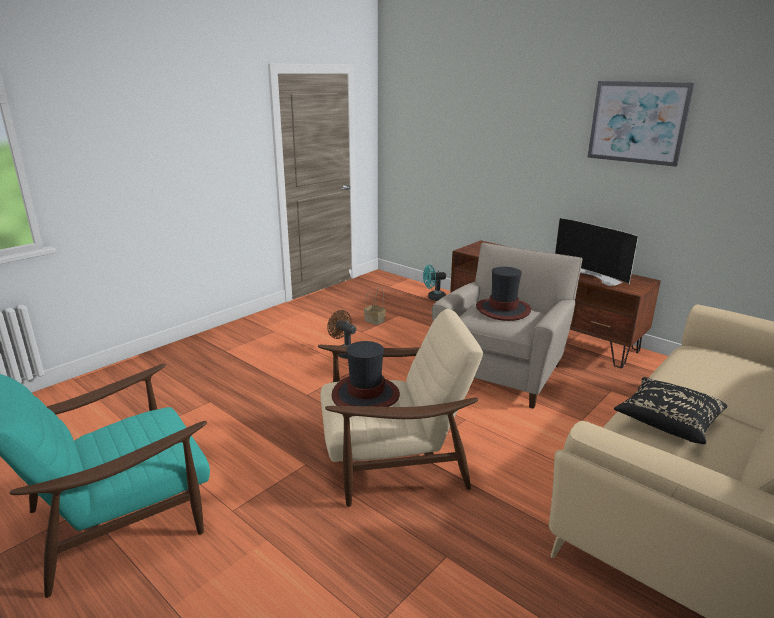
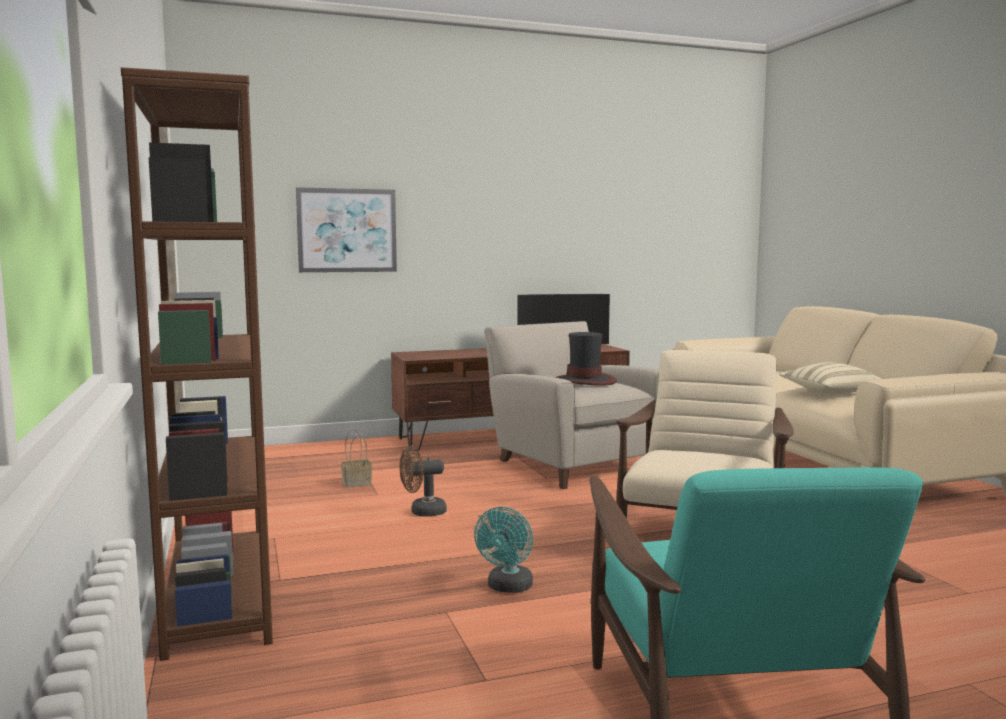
camera: 60 degrees left, 15 degrees down
hat [332,341,400,407] -> none
turquoise fan [423,265,446,301] -> turquoise fan moved to [474,507,533,593]
picture [587,81,694,167] -> picture moved to [296,187,397,273]
black pillow [614,377,727,444] -> beige pillow [779,362,881,394]
none -> brown bookcase [121,67,273,661]

